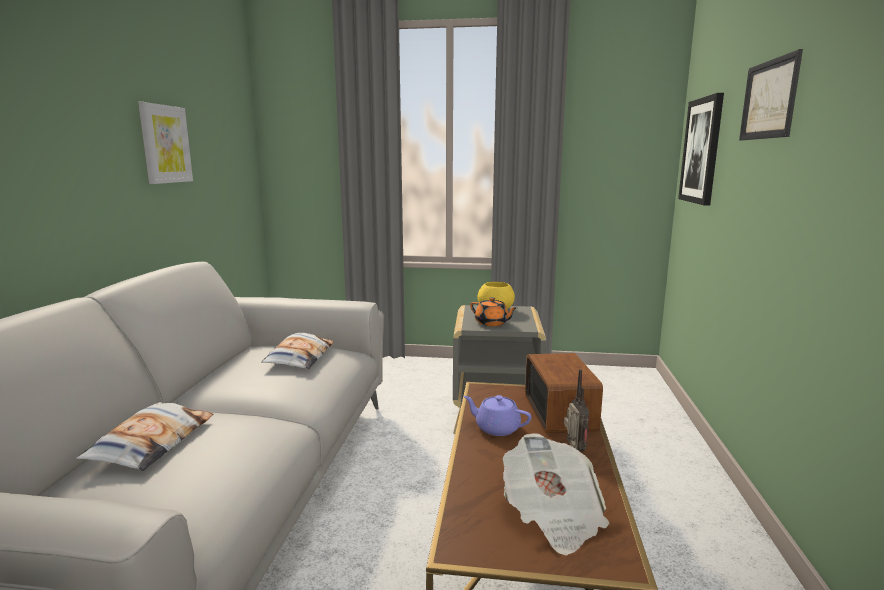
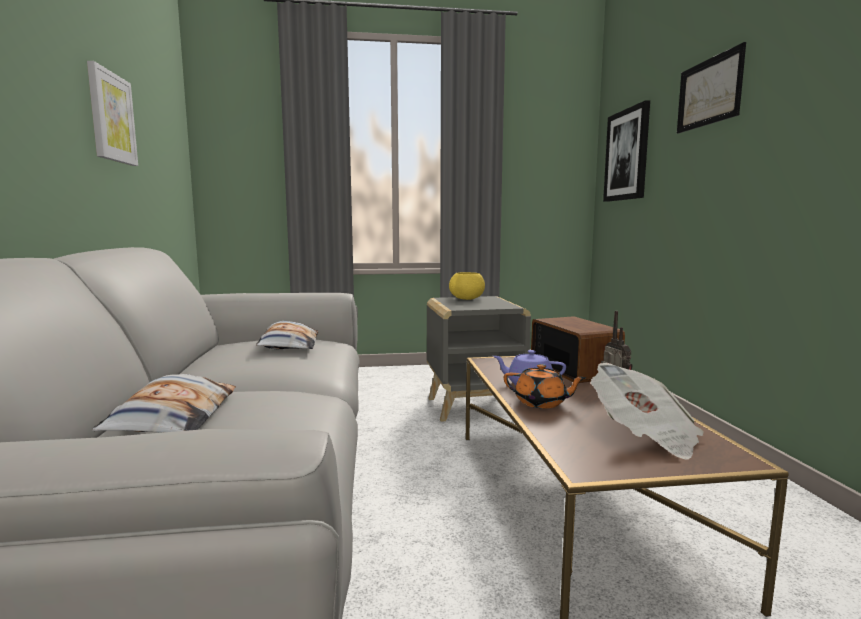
camera: 15 degrees left, 5 degrees down
orange teapot [470,297,517,326] -> orange teapot moved to [504,364,586,408]

